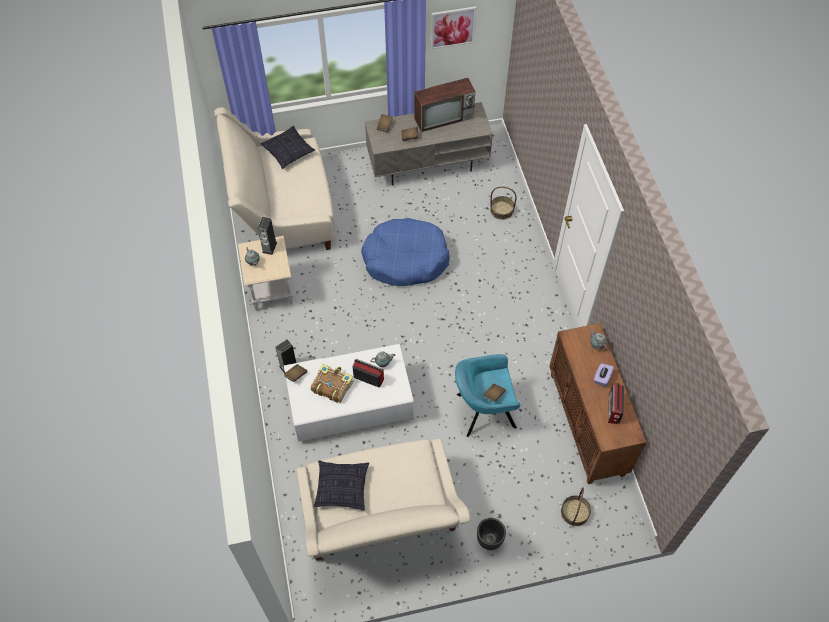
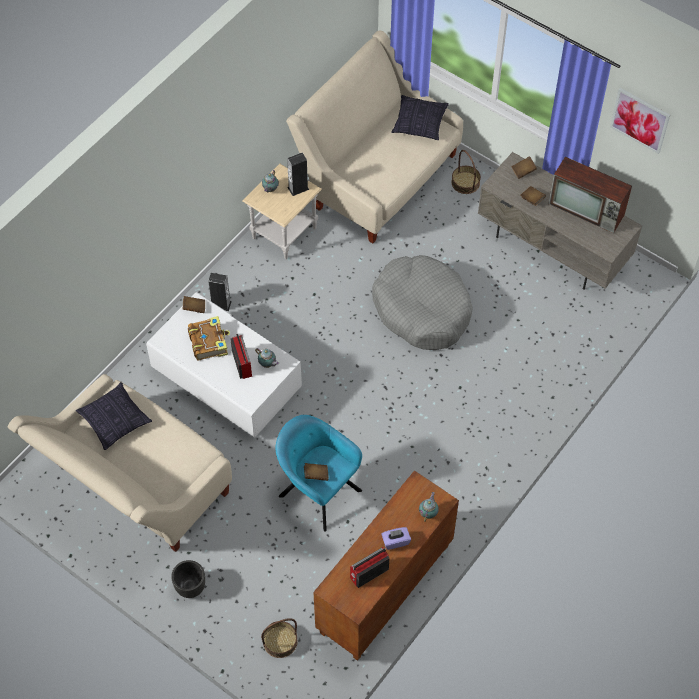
camera: 50 degrees right, 0 degrees up
blue dog bed [361,218,450,286] -> grey dog bed [372,255,472,350]
basket [490,186,517,220] -> basket moved to [451,150,481,194]

